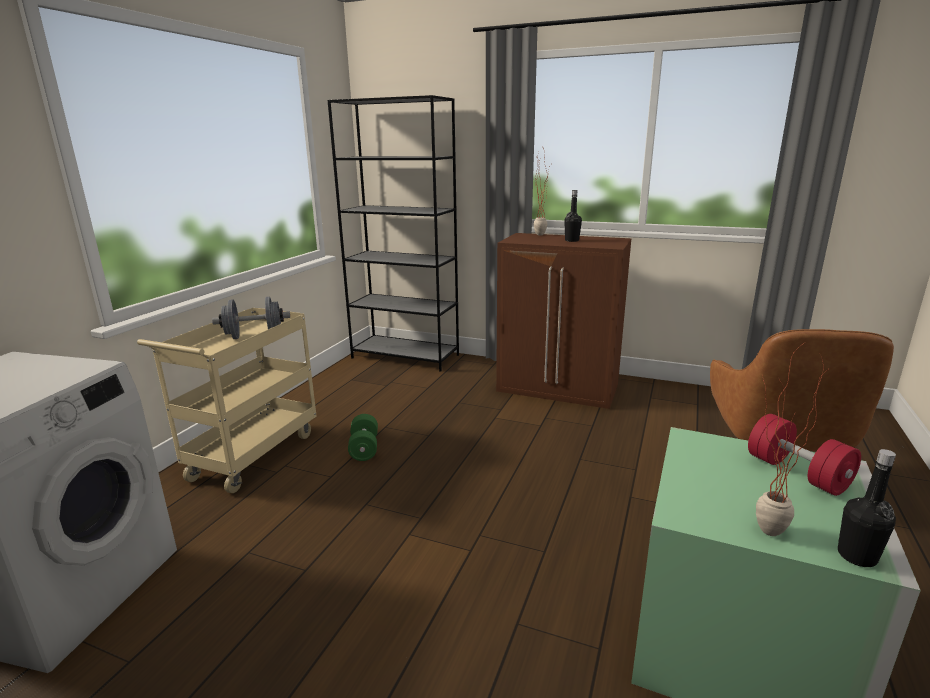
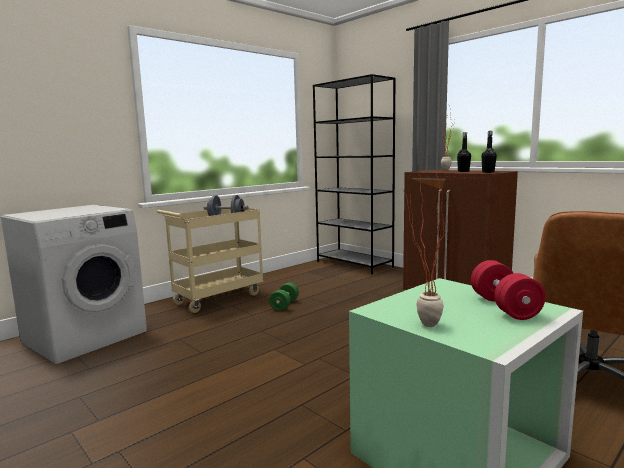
camera: 25 degrees right, 10 degrees down
black bottle [838,449,896,567] -> black bottle moved to [482,131,497,173]

